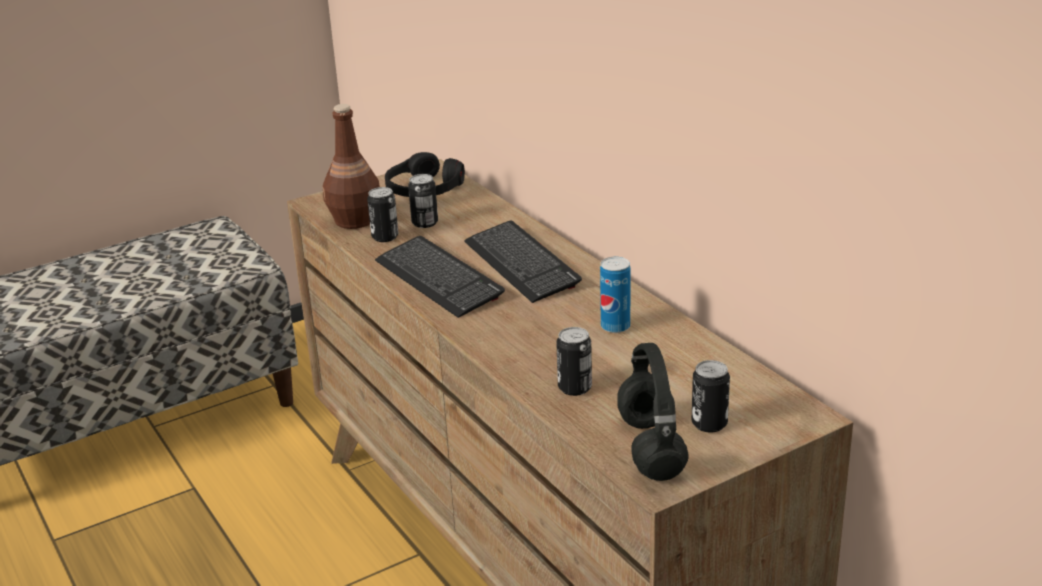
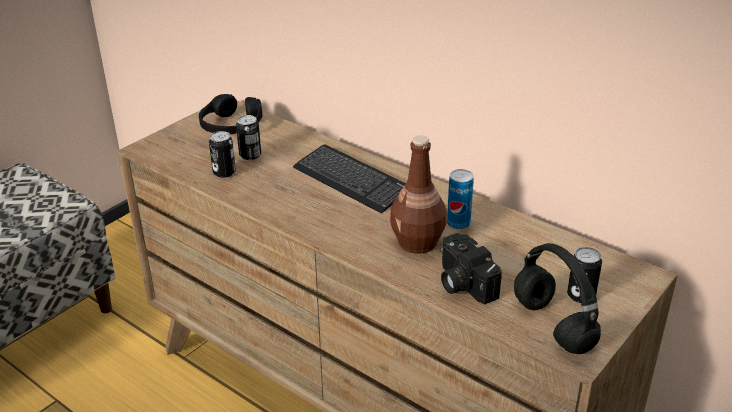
camera: 20 degrees left, 5 degrees up
brown bottle [323,104,380,229] -> brown bottle moved to [390,135,447,254]
keyboard [375,236,505,318] -> none
can [556,327,592,396] -> camera [440,233,502,304]

